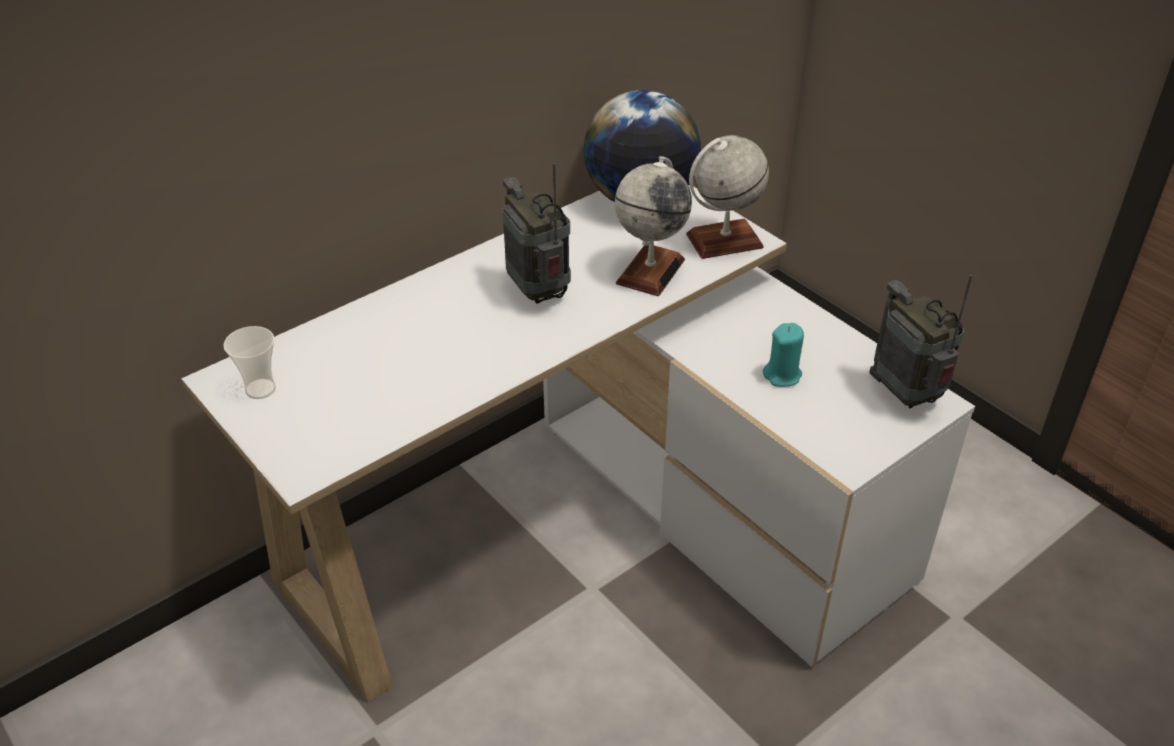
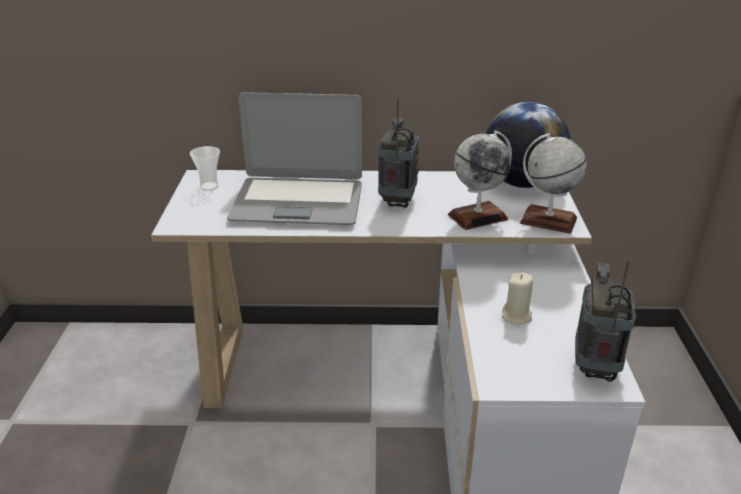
camera: 40 degrees right, 10 degrees down
turquoise candle [763,323,804,387] -> beige candle [502,273,533,324]
none -> laptop [227,92,362,225]

